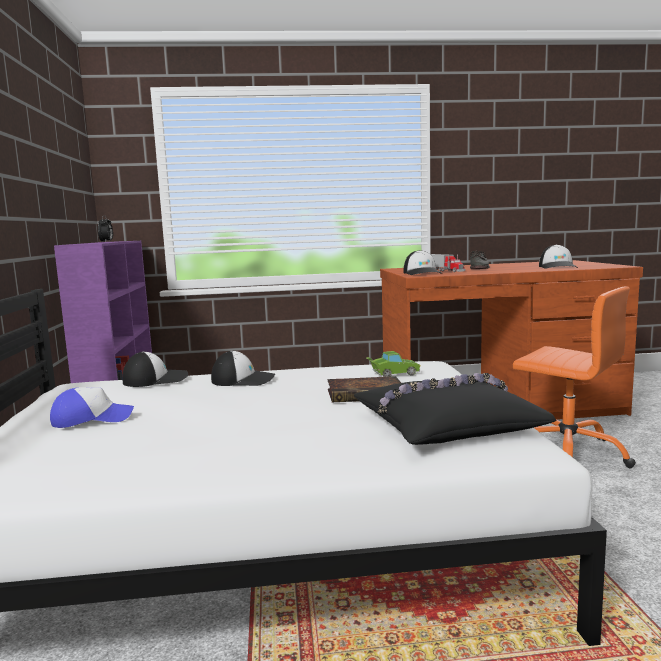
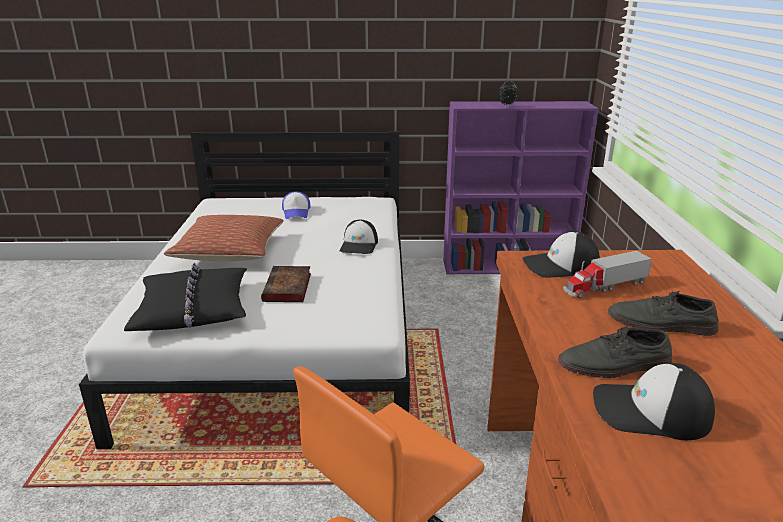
camera: 95 degrees right, 15 degrees up
cap [122,351,188,387] -> none
green toy car [366,351,421,377] -> none
none -> pillow [164,215,284,261]
none -> grey shoe [558,324,672,378]

